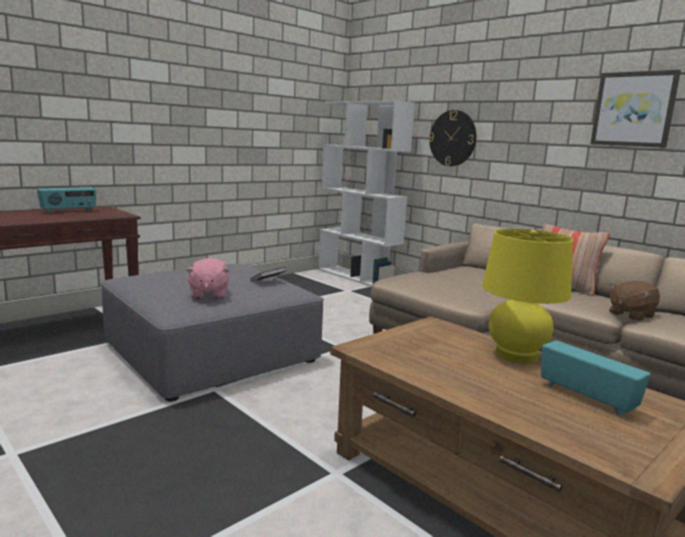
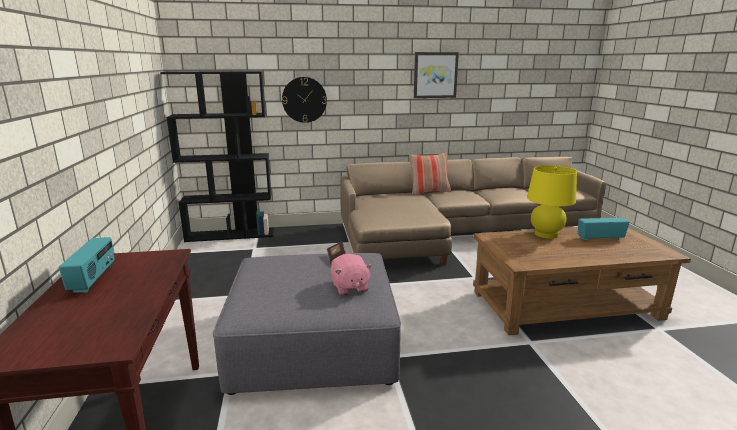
camera: 55 degrees left, 5 degrees up
pink plush toy [186,258,229,299] -> pink plush toy turned 45 degrees clockwise [331,254,372,296]
white bookcase [318,100,415,287] -> black bookcase [160,71,274,242]
brown plush toy [609,280,660,321] -> none

